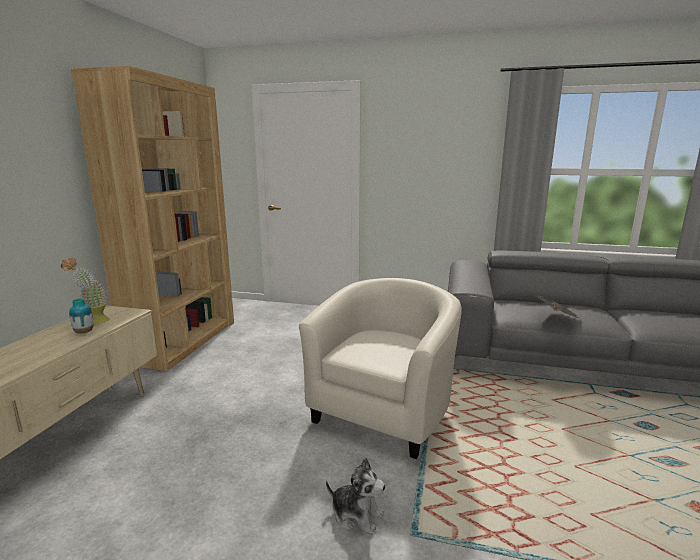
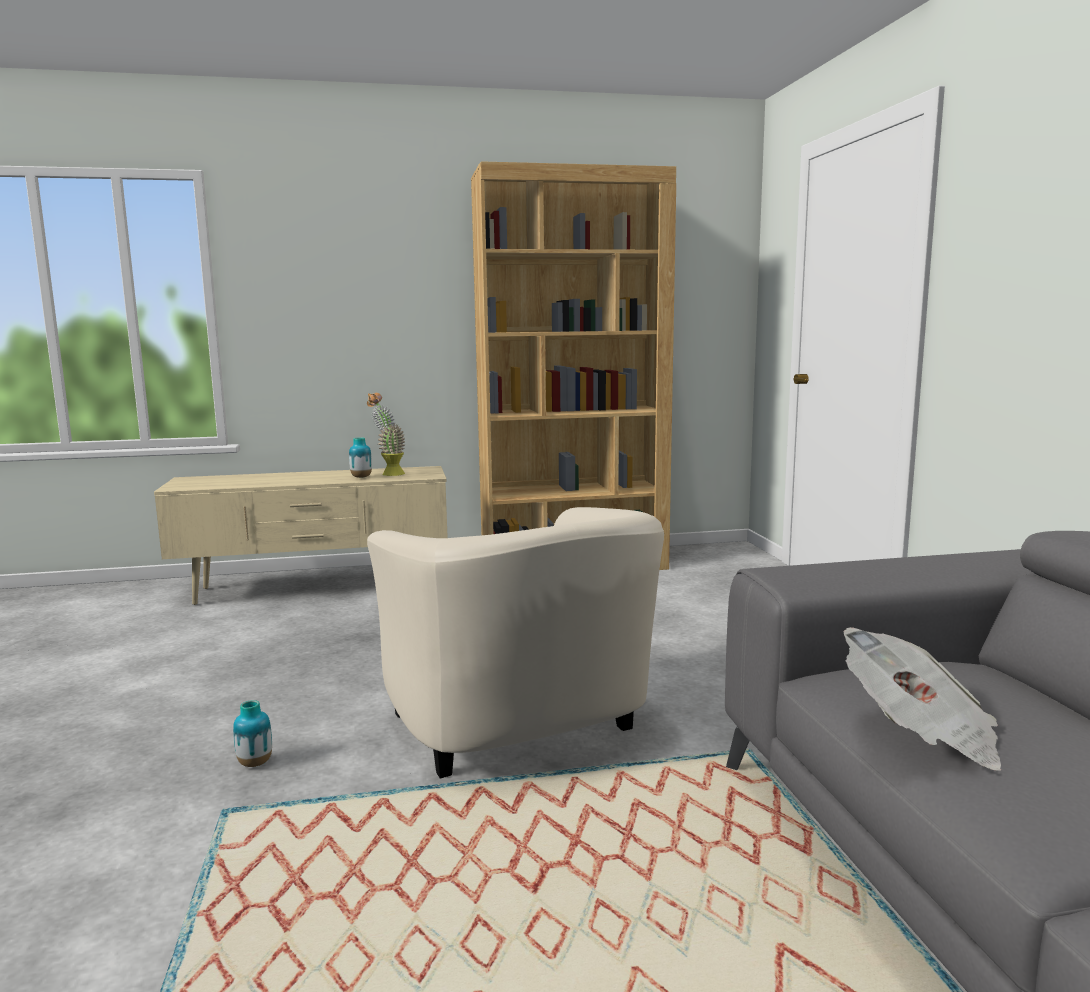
camera: 65 degrees right, 5 degrees down
beige armchair [299,278,462,459] -> beige armchair turned 60 degrees clockwise [367,507,664,779]
plush toy [326,458,385,535] -> vase [233,700,272,767]

